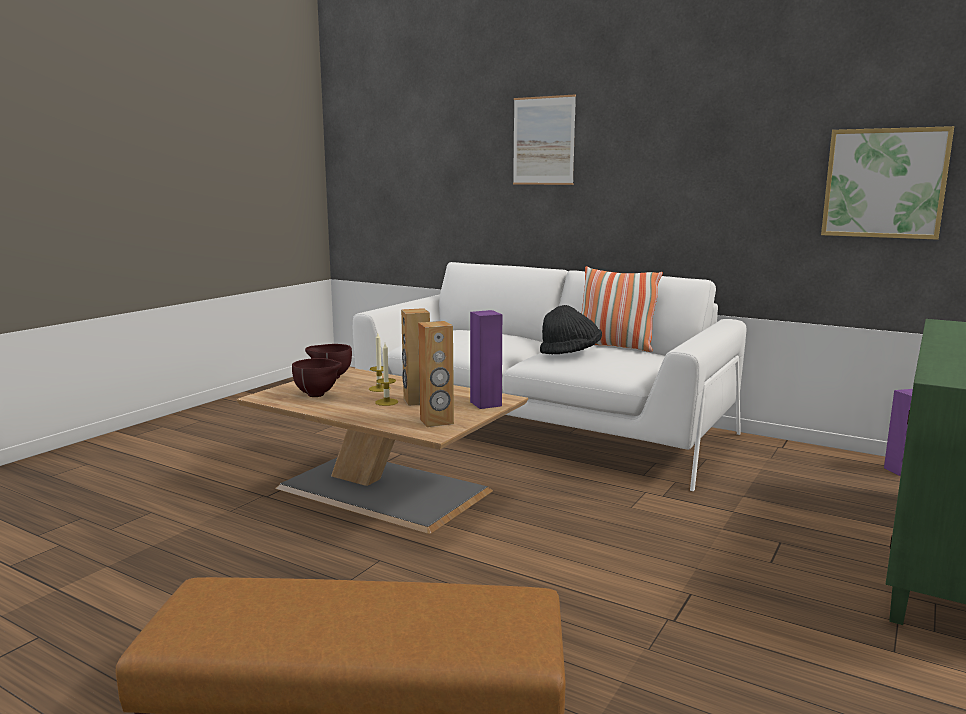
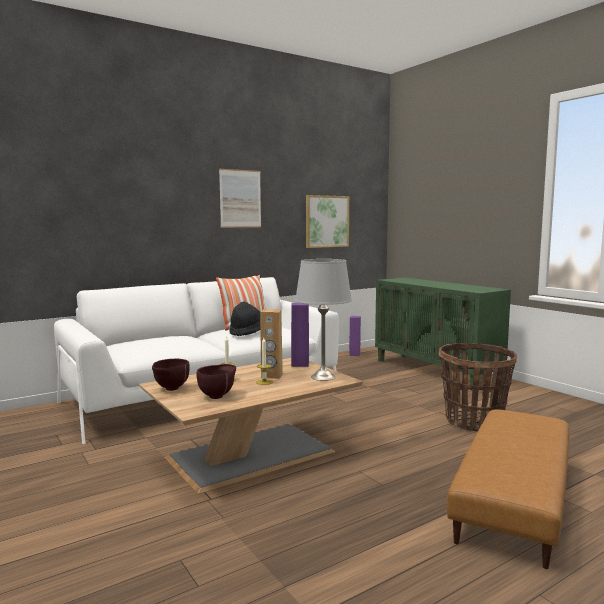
camera: 65 degrees left, 5 degrees down
brown speaker [418,321,454,427] -> grey table lamp [295,259,352,381]
picture [513,95,576,185] -> picture moved to [219,169,261,228]
none -> basket [439,343,517,432]

